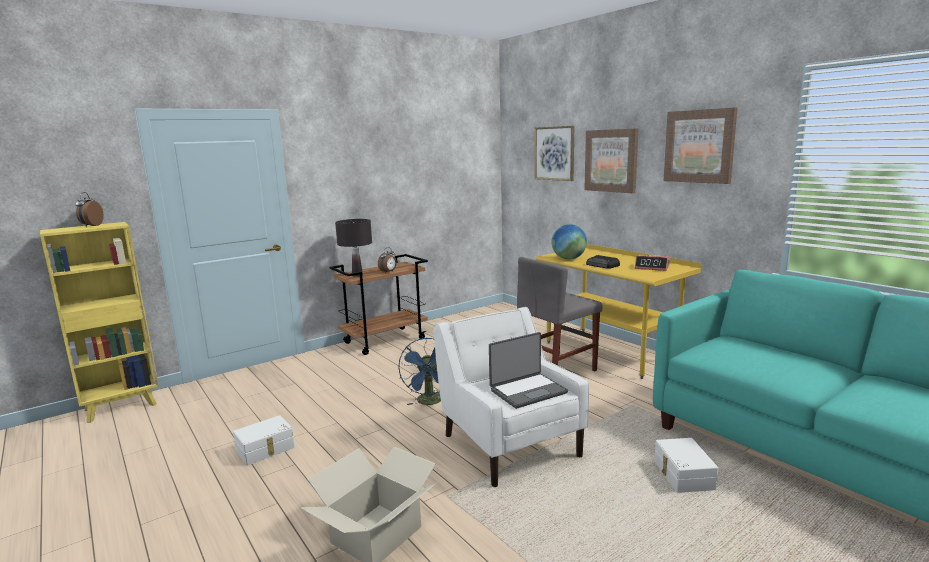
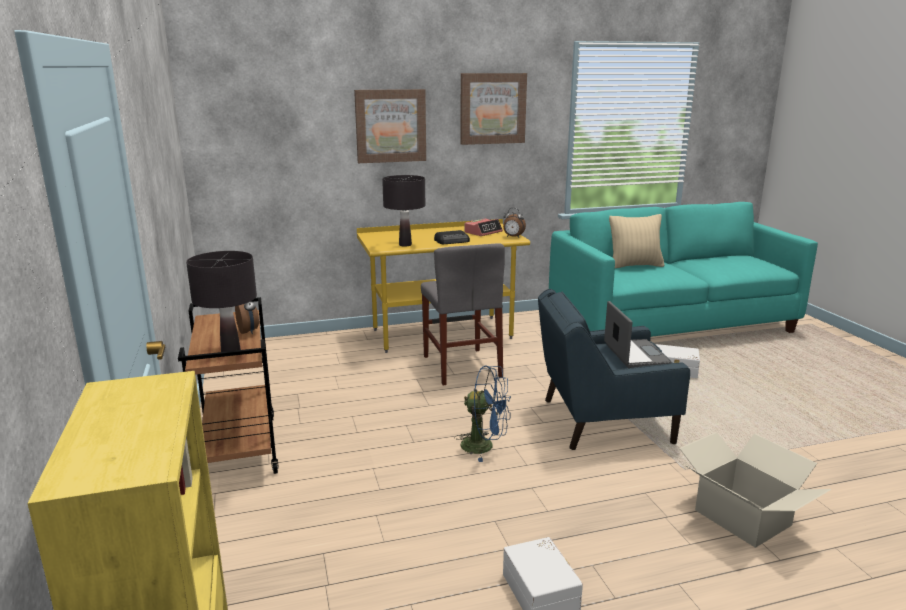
camera: 70 degrees left, 5 degrees up
alarm clock [75,192,104,227] -> alarm clock moved to [503,208,526,238]
white armchair [434,307,589,487] -> blue armchair [538,289,690,450]
picture [534,126,574,181] -> none
globe [551,224,587,259] -> black table lamp [382,175,425,246]
none -> beige pillow [609,214,665,268]

